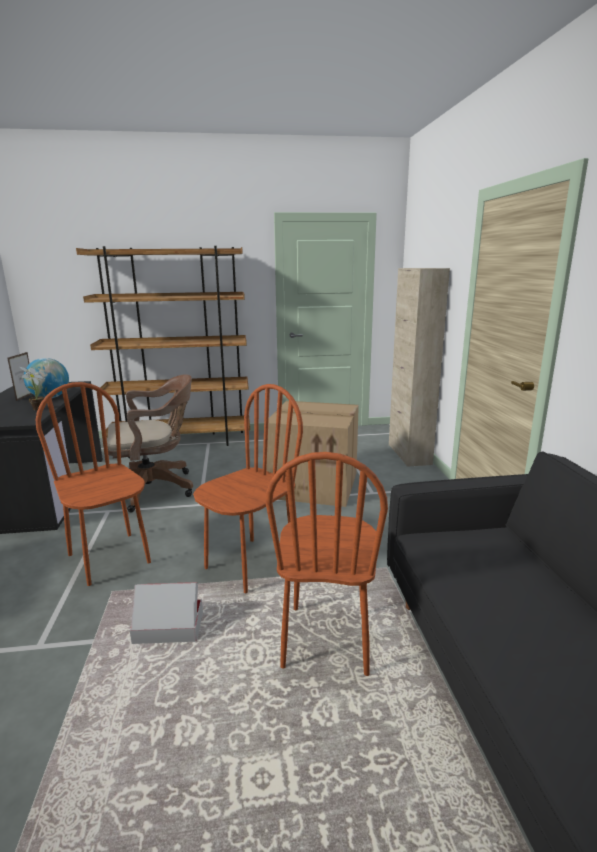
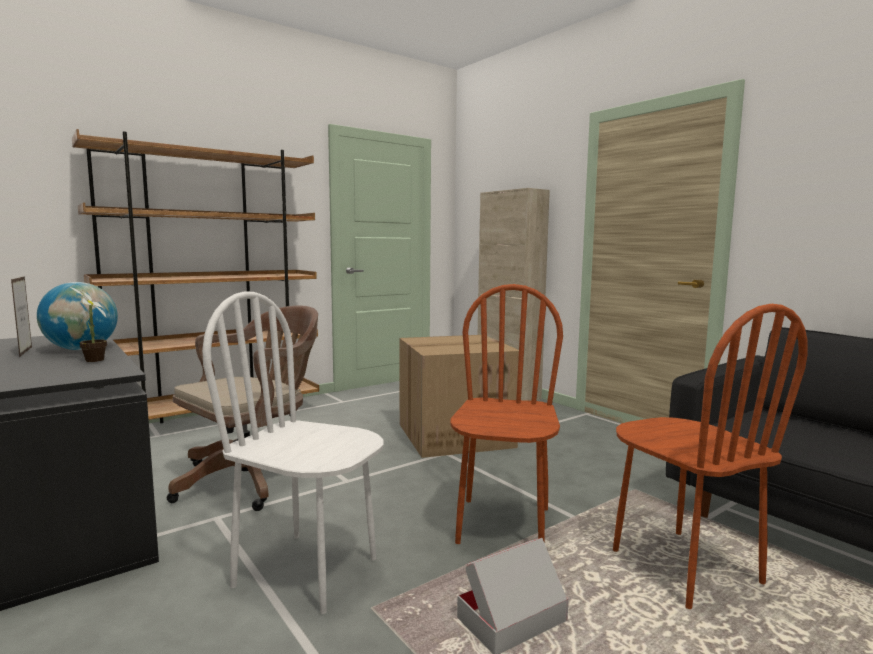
camera: 30 degrees left, 10 degrees down
brown chair [36,382,151,586] -> white chair [202,291,384,614]

